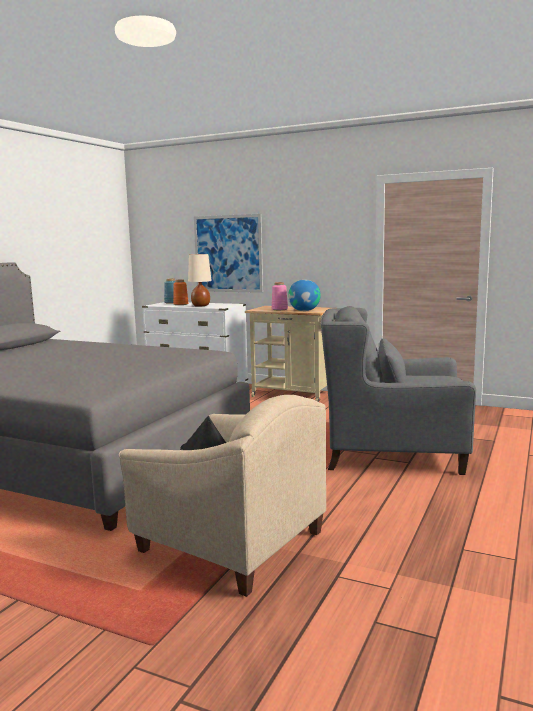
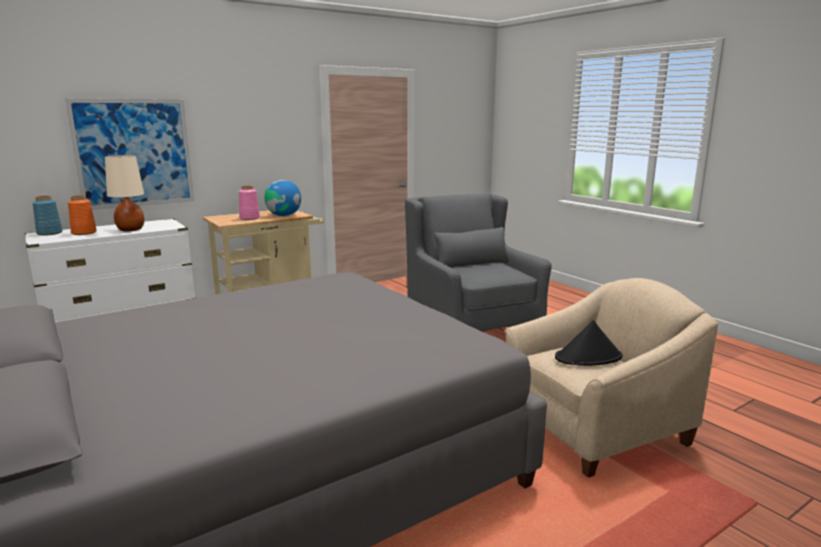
camera: 60 degrees left, 5 degrees up
grey armchair [321,306,476,475] -> grey armchair turned 120 degrees clockwise [405,193,552,331]

